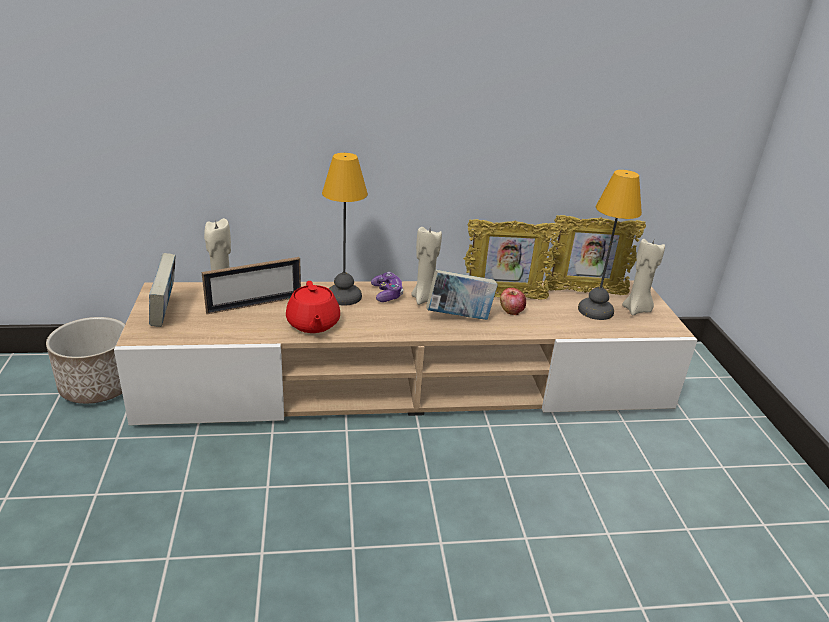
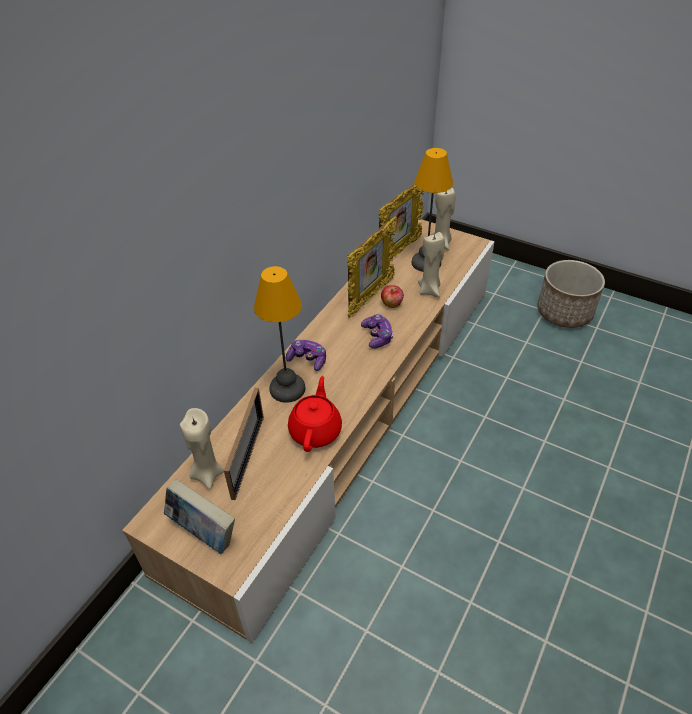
camera: 50 degrees left, 15 degrees up
planter [46,317,125,404] -> planter moved to [537,260,605,328]
red teapot [286,281,340,333] -> red teapot turned 105 degrees counterclockwise [288,376,342,452]
beige candle [411,227,442,305] -> beige candle moved to [418,232,445,298]
book [426,269,498,320] -> game controller [361,314,394,349]

